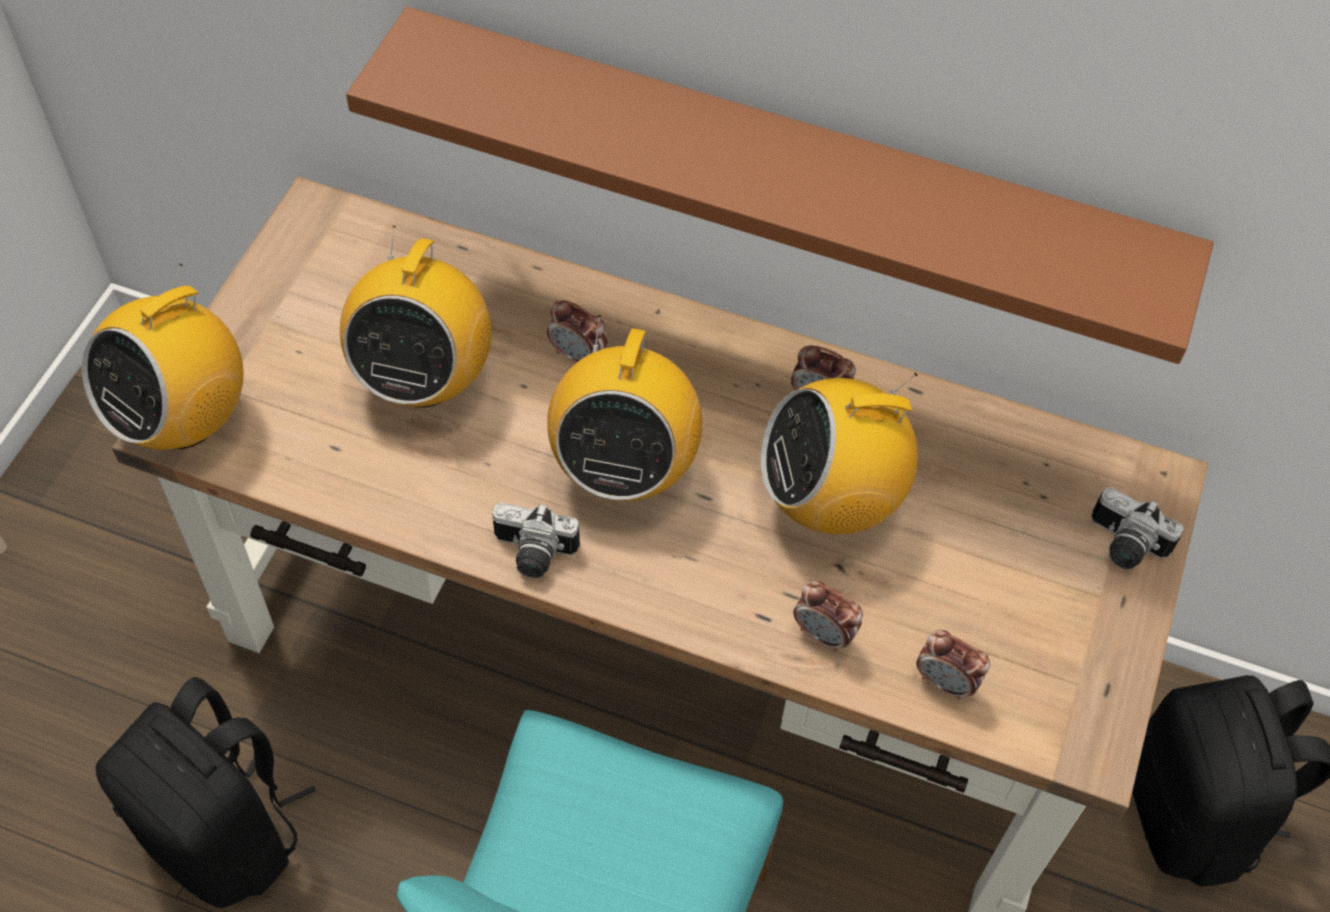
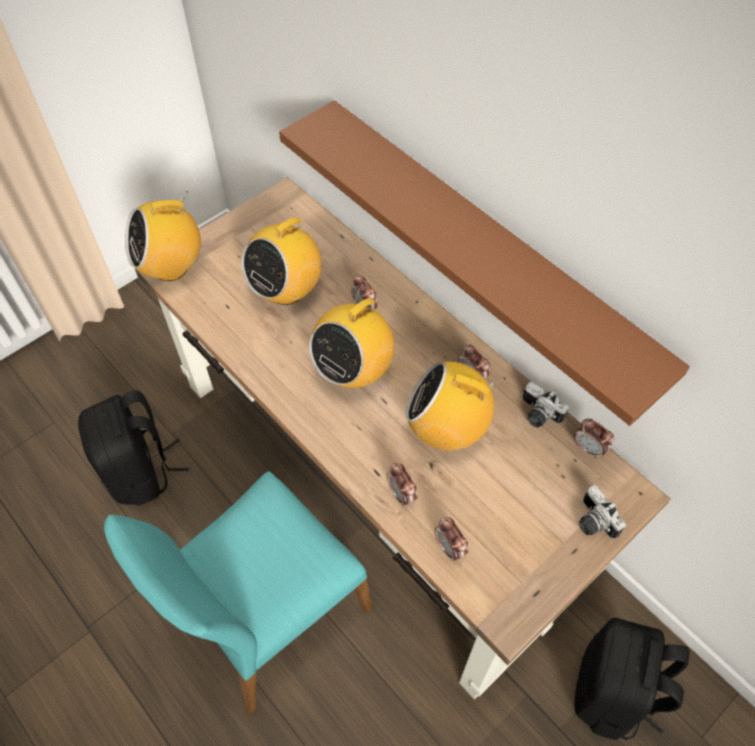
camera: 30 degrees right, 0 degrees up
camera [493,502,580,578] -> camera moved to [523,382,569,428]
none -> alarm clock [574,418,614,458]

